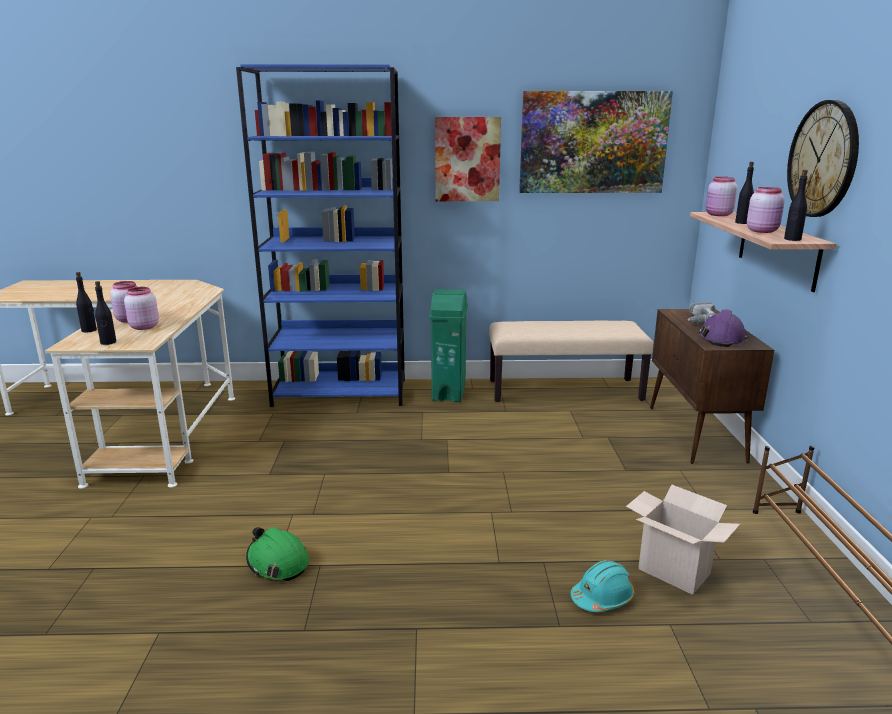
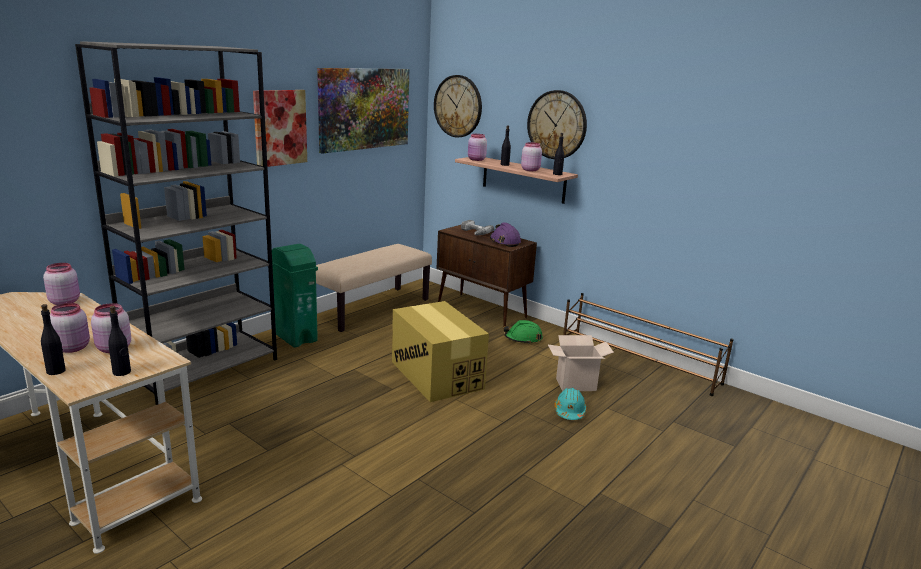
camera: 50 degrees left, 0 degrees up
blue bookcase [236,64,405,407] -> grey bookcase [75,41,277,405]
green hard hat [246,527,309,581] -> green hard hat moved to [503,320,543,344]
none -> pink jar [43,263,80,305]
none -> cardboard box [392,301,489,402]
none -> wall clock [434,75,482,138]

